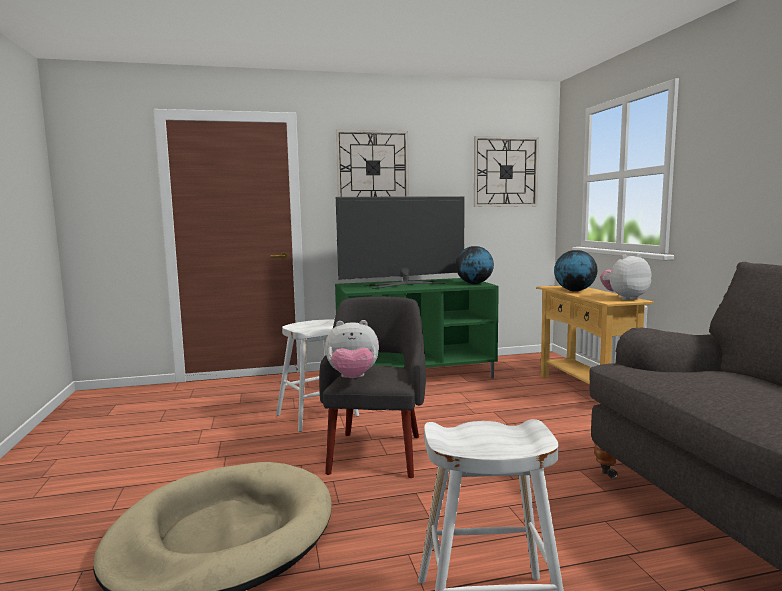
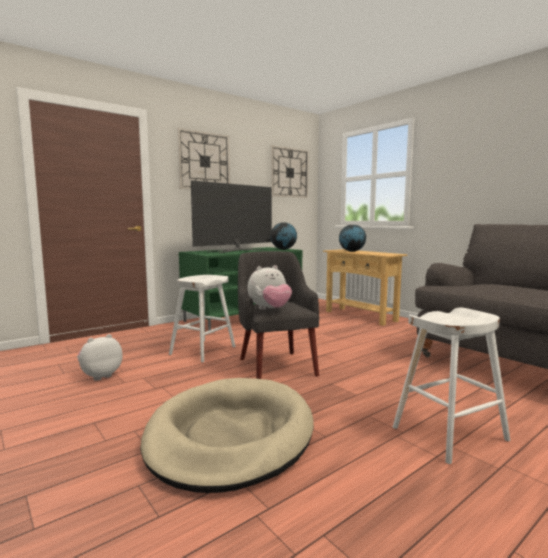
camera: 25 degrees left, 0 degrees up
plush toy [600,254,651,300] -> plush toy moved to [77,334,123,381]

